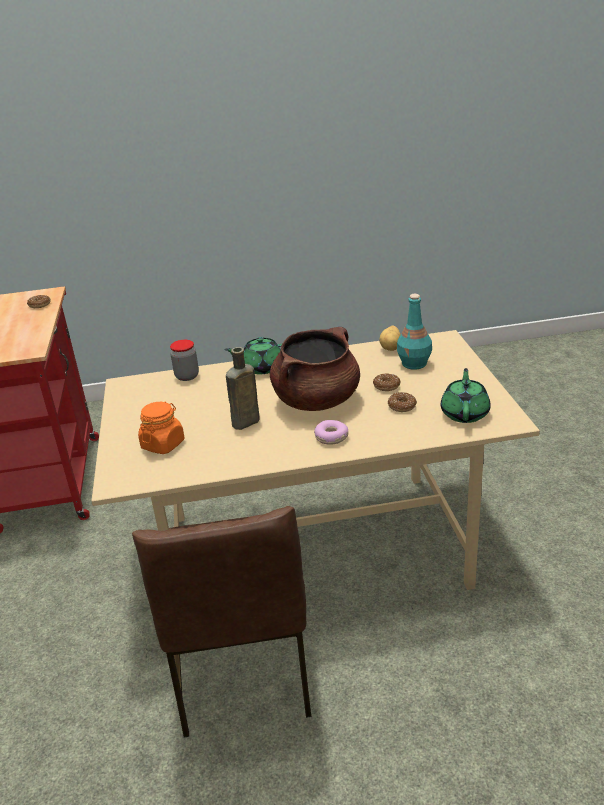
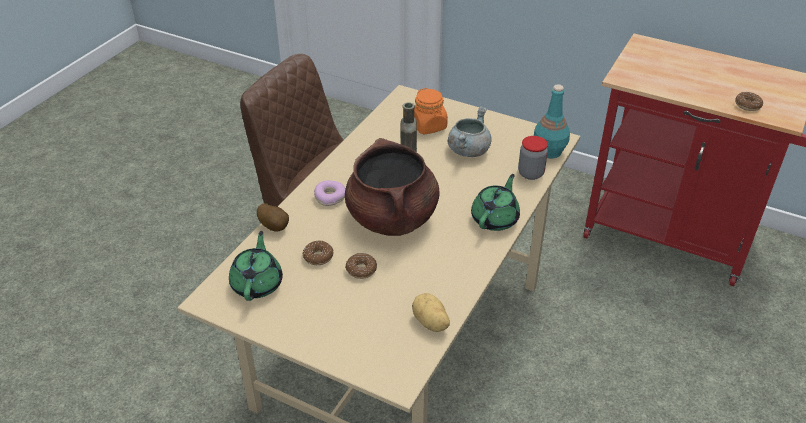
camera: 125 degrees right, 10 degrees up
turquoise bottle [397,294,432,370] -> turquoise bottle moved to [534,84,570,158]
green teapot [441,368,491,423] -> green teapot turned 135 degrees counterclockwise [229,231,283,301]
none -> potato [257,203,289,232]
none -> grey cooking pot [448,106,492,157]

